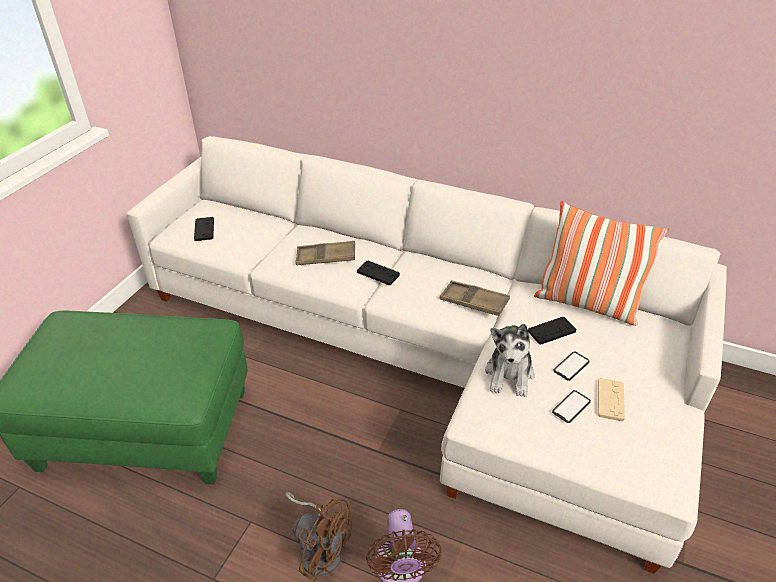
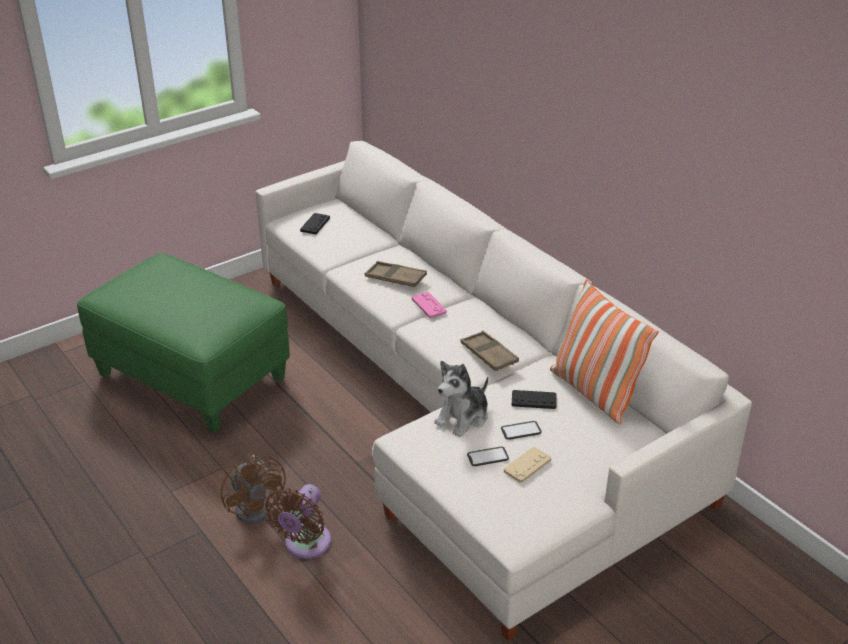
camera: 30 degrees right, 5 degrees down
black game controller [357,261,400,285] -> pink game controller [412,292,447,318]

